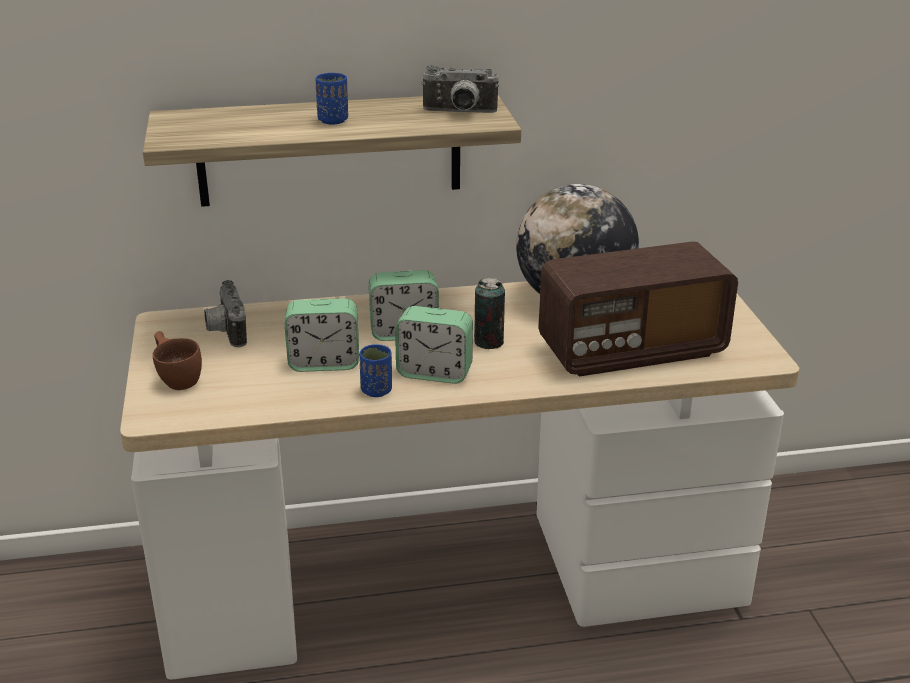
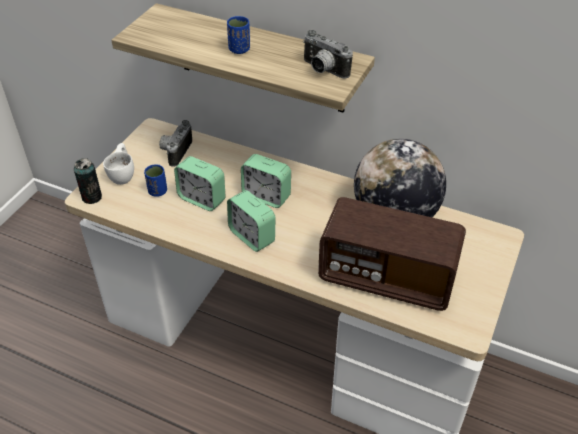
camera: 35 degrees right, 15 degrees up
brown cup [153,331,202,390] -> white cup [103,143,134,185]
blue cup [359,344,392,397] -> blue cup moved to [144,164,167,197]
can [474,278,505,349] -> can moved to [74,158,102,204]

